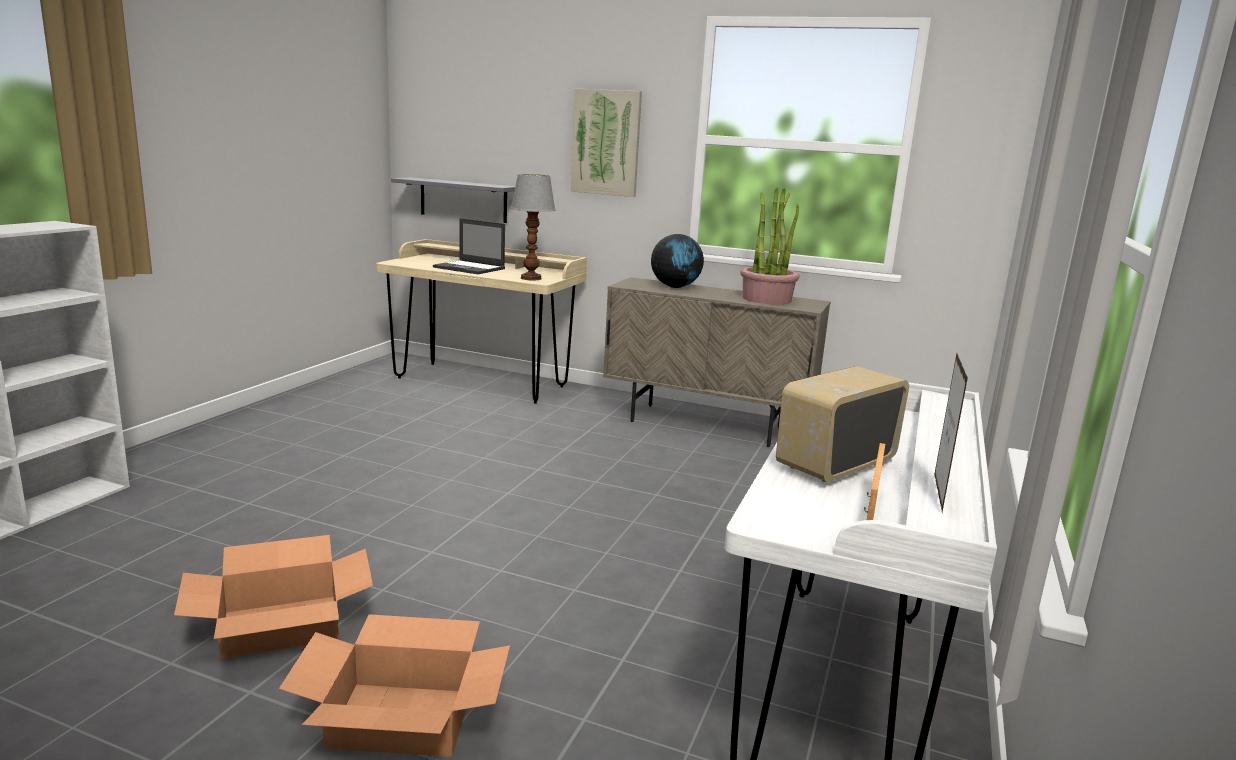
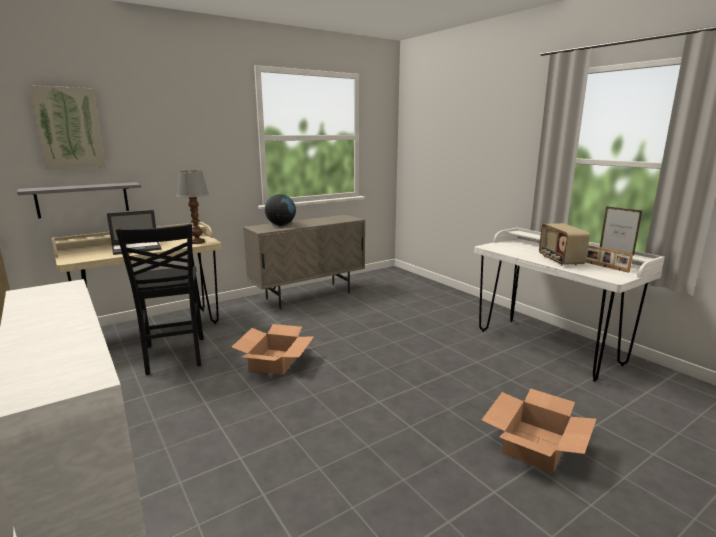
camera: 55 degrees left, 0 degrees up
cardboard box [174,535,373,659] -> cardboard box moved to [232,324,314,375]
picture [571,89,642,197] -> picture moved to [29,85,106,169]
potted plant [740,188,800,304] -> none
none -> black chair [116,224,203,375]

